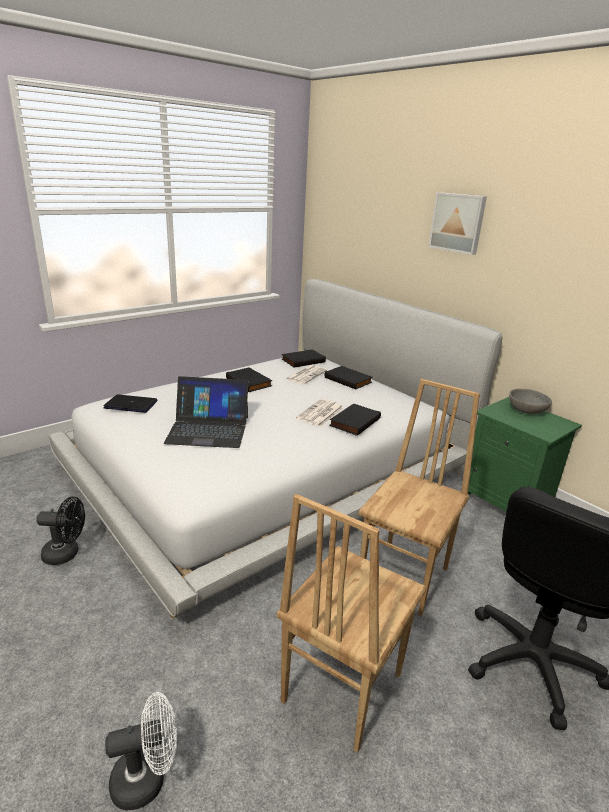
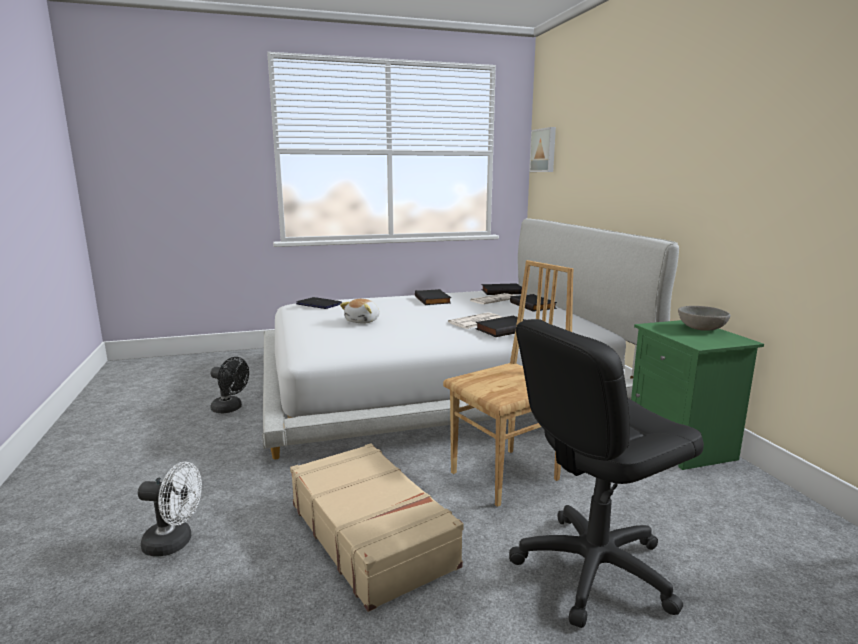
camera: 25 degrees right, 10 degrees down
laptop [164,376,248,448] -> plush toy [340,299,380,324]
brown chair [277,494,427,753] -> beige suitcase [290,443,464,612]
picture [428,192,487,255] -> picture moved to [529,127,556,172]

